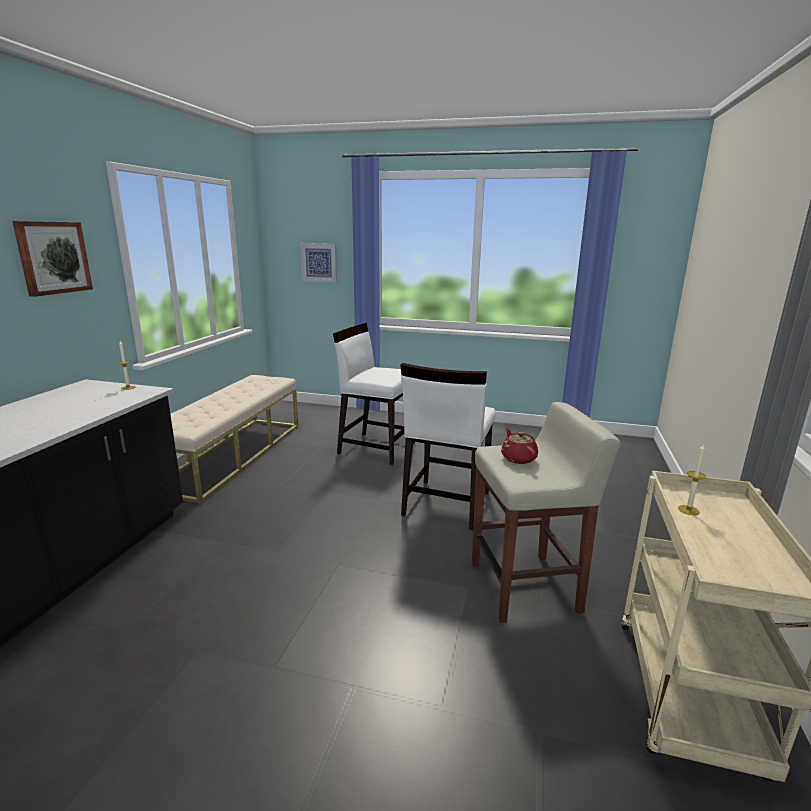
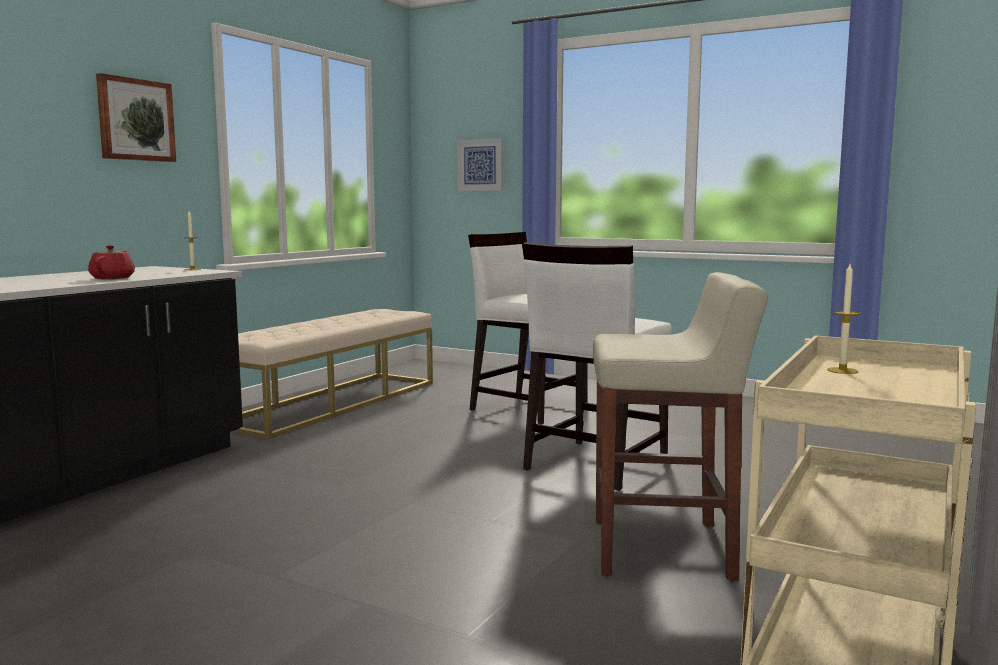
camera: 15 degrees right, 10 degrees down
red teapot [501,427,538,464] -> red teapot moved to [88,245,135,279]

